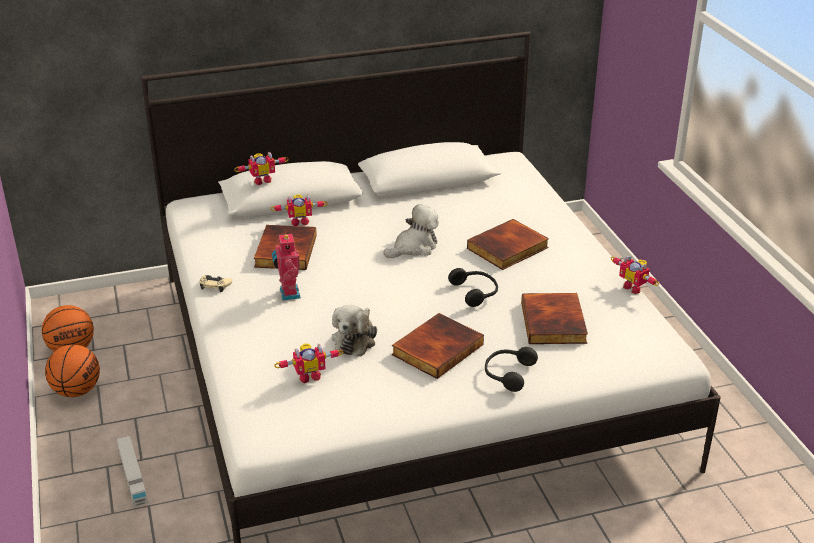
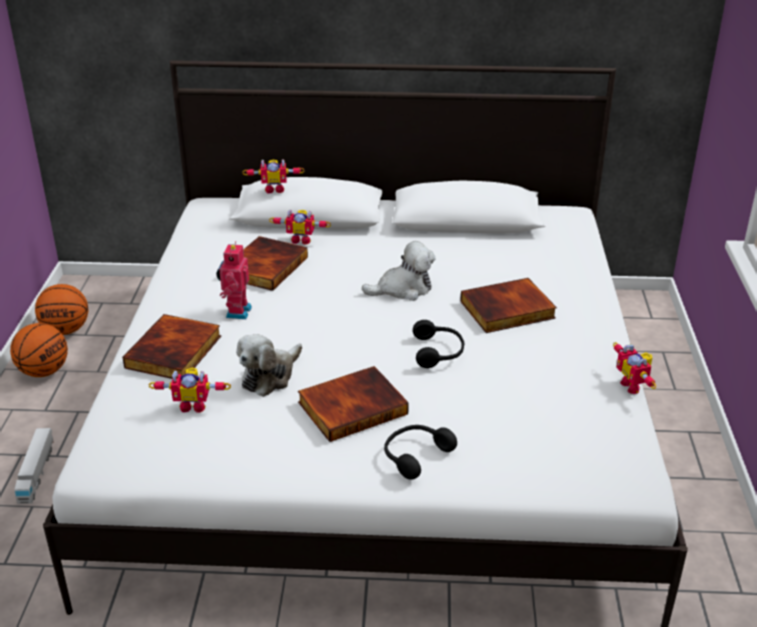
camera: 20 degrees right, 0 degrees up
beige game controller [199,275,232,292] -> none
book [521,293,588,344] -> book moved to [122,314,221,379]

